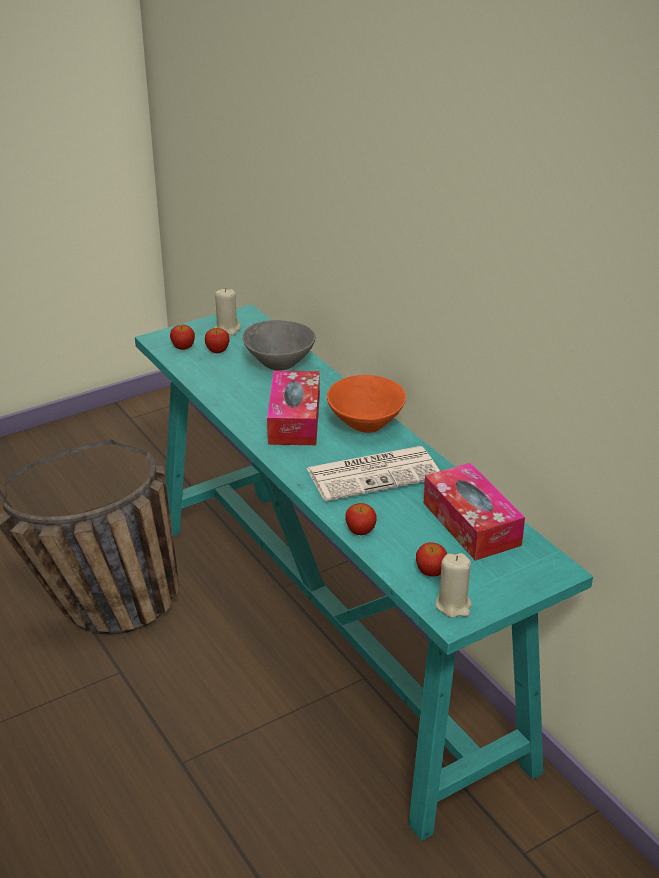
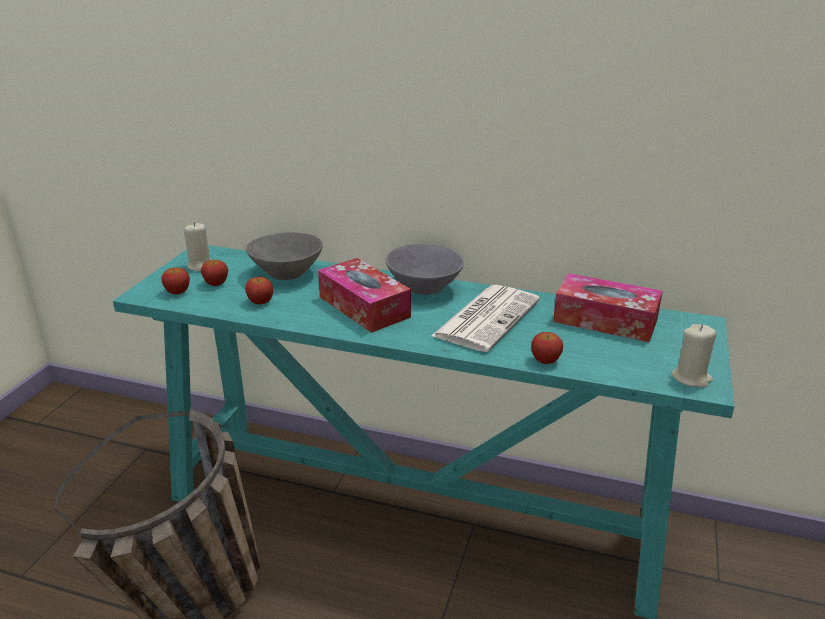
camera: 40 degrees left, 5 degrees down
orange bowl [327,375,406,433] -> grey bowl [386,244,464,295]
apple [416,542,447,577] -> apple moved to [245,277,273,305]

